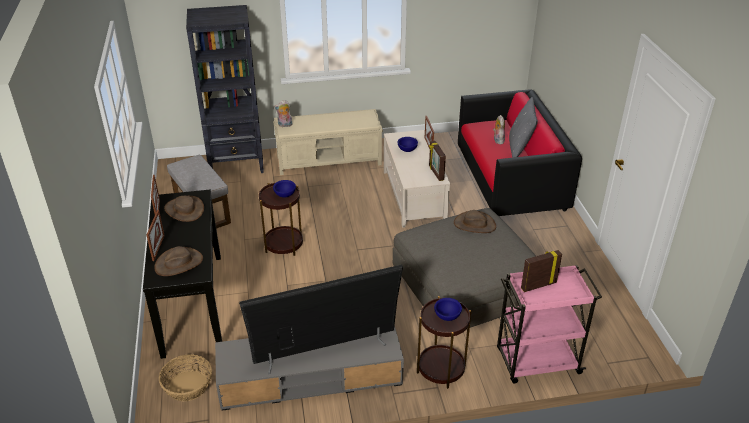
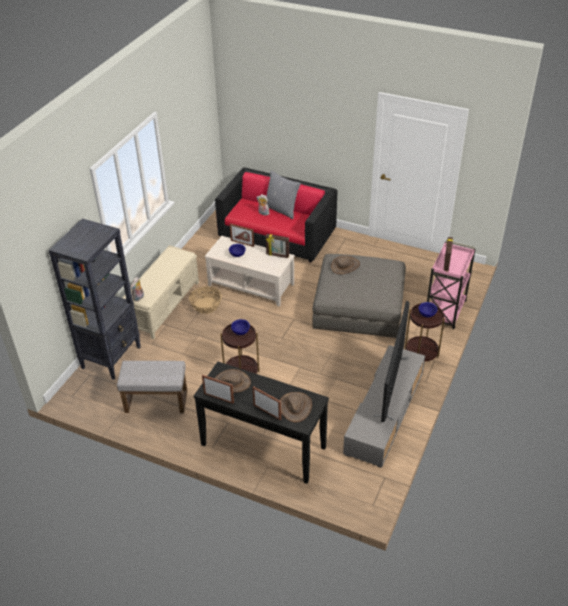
camera: 55 degrees left, 5 degrees up
basket [159,354,212,401] -> basket moved to [189,286,222,314]

